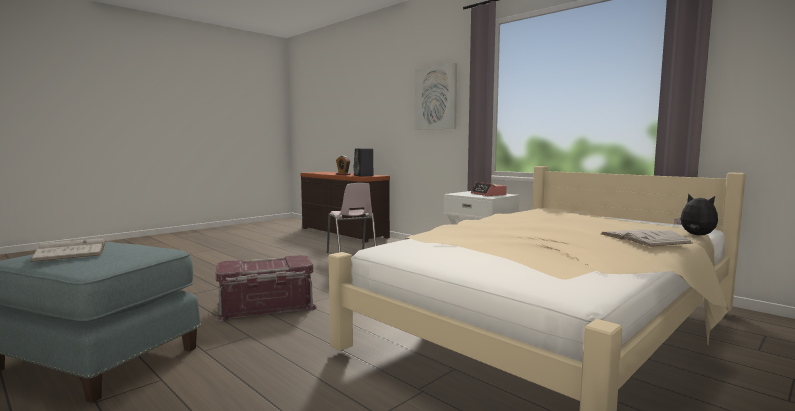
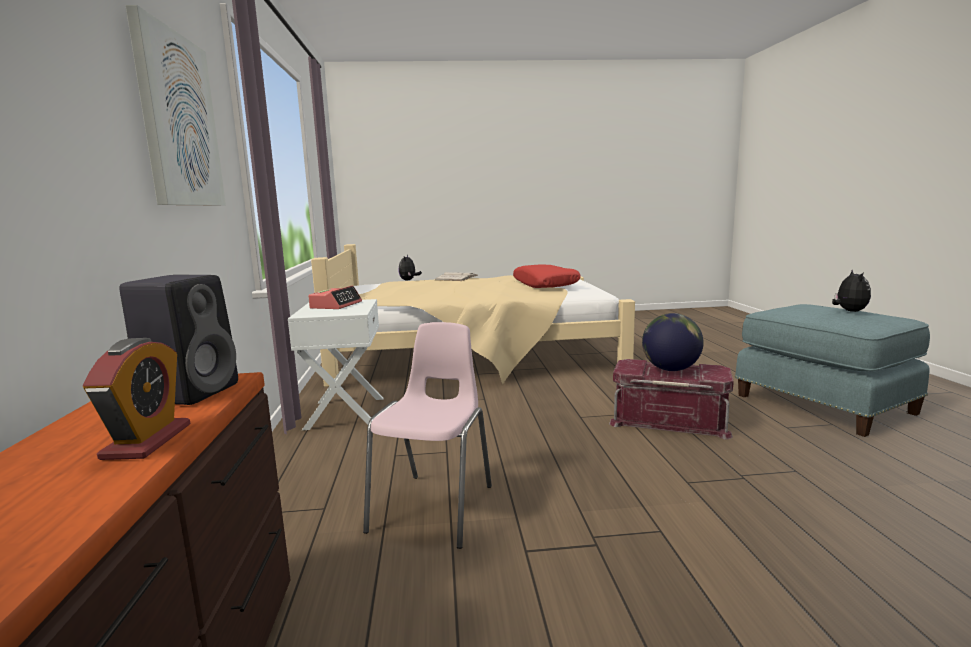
camera: 140 degrees left, 5 degrees up
white book [30,236,107,262] -> plush toy [832,269,871,312]
none -> red pillow [513,265,581,288]
none -> globe [642,313,704,371]

